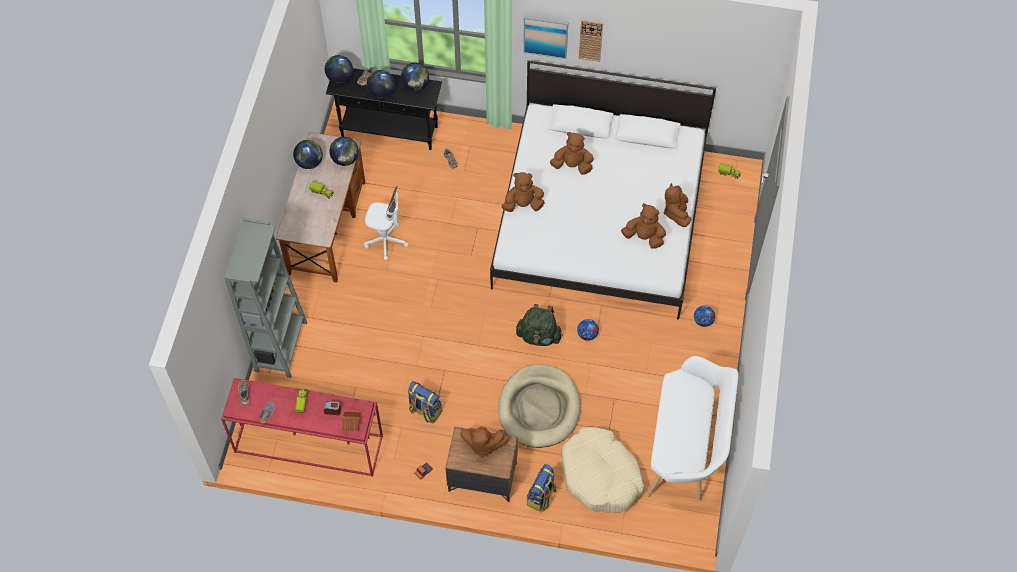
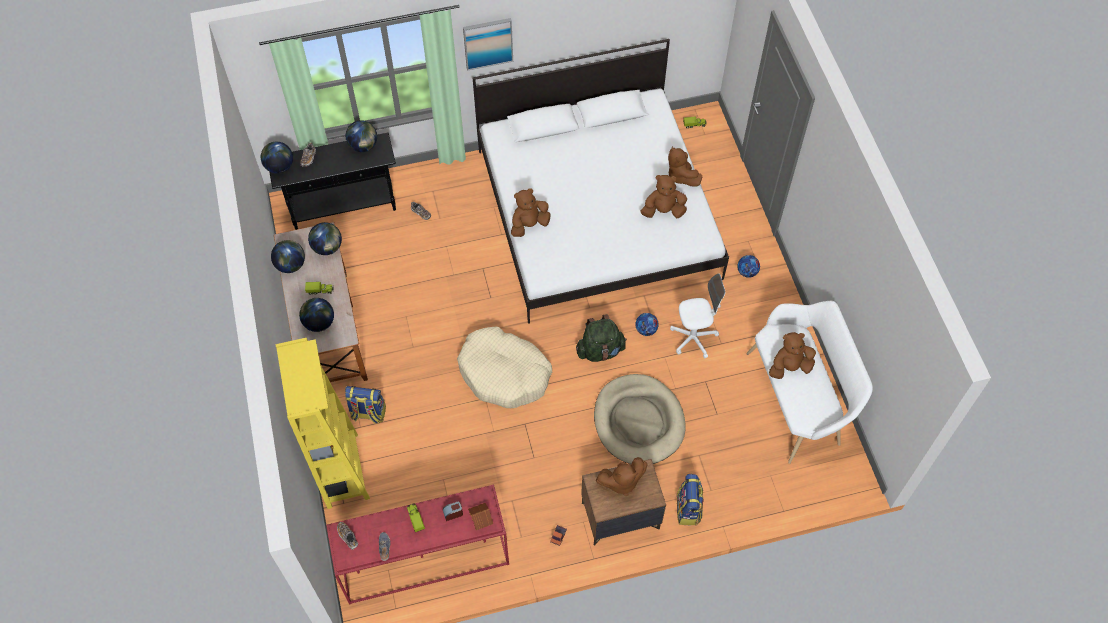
camera: 25 degrees left, 0 degrees up
grey bookcase [224,218,307,378] -> yellow bookcase [275,338,370,509]
white office chair [364,186,408,260] -> white office chair moved to [670,274,725,359]
globe [366,70,395,99] -> globe moved to [299,298,334,332]
backpack [408,381,442,423] -> backpack moved to [345,386,386,424]
brown plush toy [550,132,594,175] -> brown plush toy moved to [769,332,816,379]
beige dog bed [561,427,644,513] -> beige dog bed moved to [457,327,552,408]
wall clock [579,20,603,62] -> none

